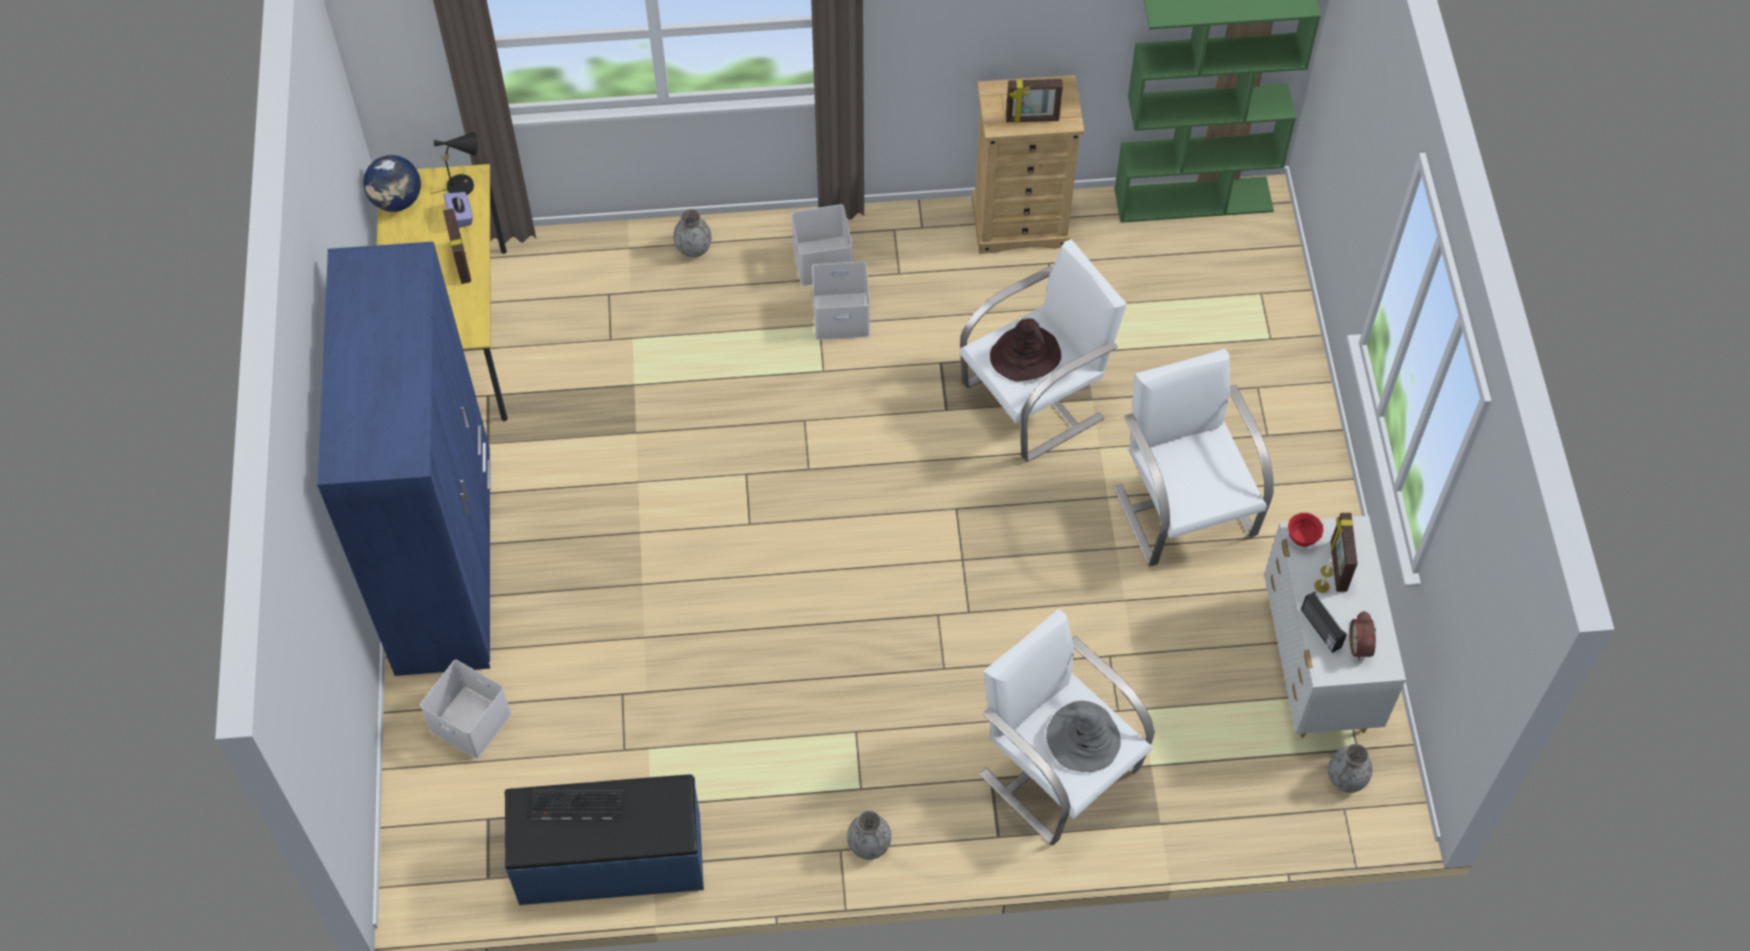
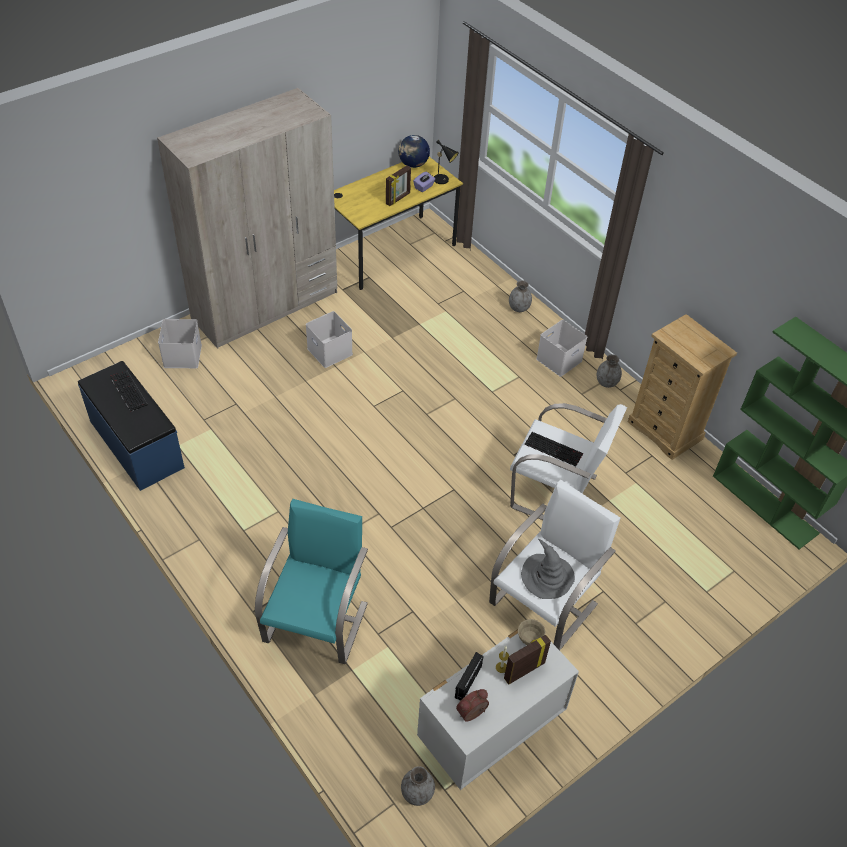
camera: 55 degrees right, 10 degrees down
blue wardrobe [317,242,491,676] -> beige wardrobe [157,88,337,349]
white storage box [812,261,870,340] -> white storage box moved to [306,311,353,368]
grey vase [847,811,891,860] -> grey vase moved to [597,354,622,388]
white armchair [979,609,1155,845] -> turquoise armchair [255,499,368,664]
brown hat [990,318,1061,382] -> keyboard [525,432,583,466]
picture frame [1006,79,1063,123] -> none
grey hat [1046,701,1121,772] -> grey hat moved to [521,539,575,599]
red bowl [1288,513,1323,547] -> beige bowl [518,619,546,645]

